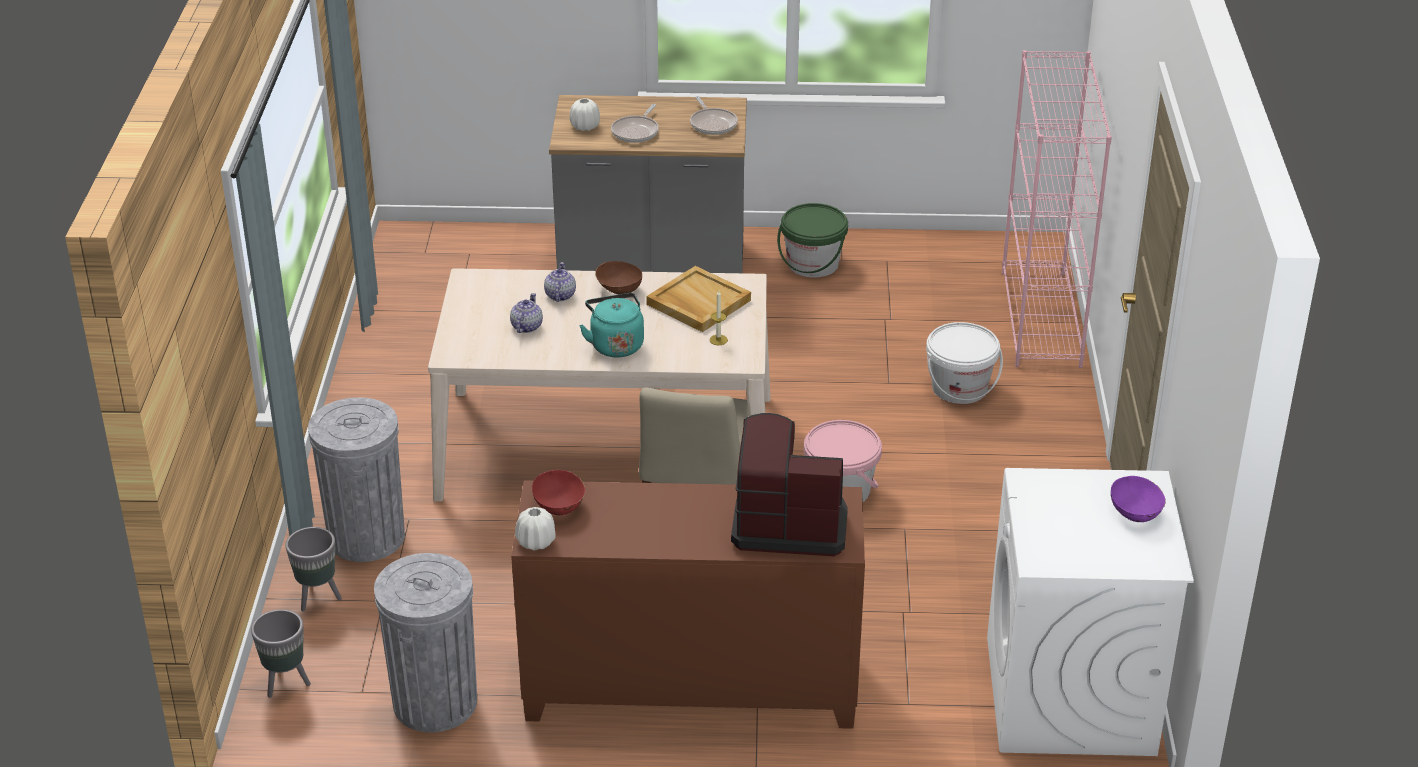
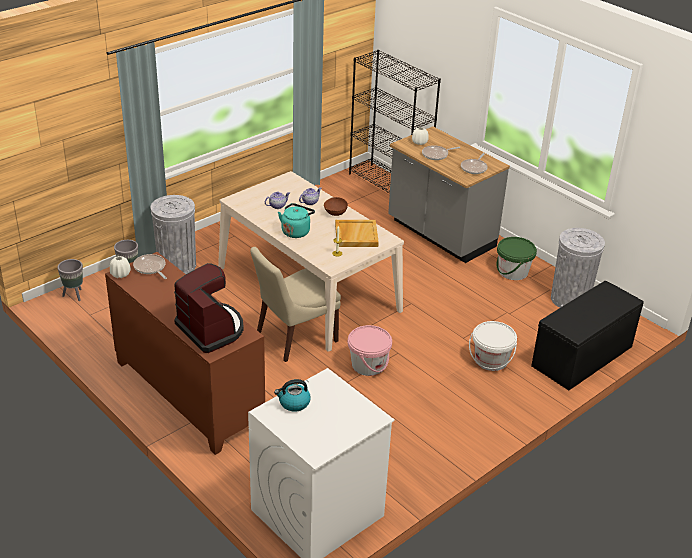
camera: 45 degrees right, 0 degrees up
grey trash can [374,553,477,732] -> grey trash can moved to [551,228,605,308]
red bowl [532,470,586,515] -> frying pan [133,254,167,279]
pink bookcase [1002,50,1112,368] -> black bench [531,281,644,390]
purple bowl [1111,476,1166,522] -> none
none -> kettle [274,379,311,412]
none -> black bookcase [349,50,441,193]

